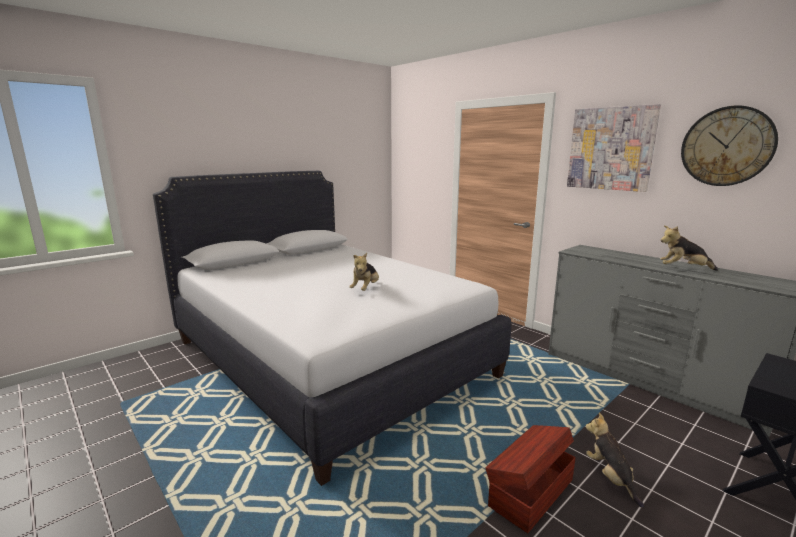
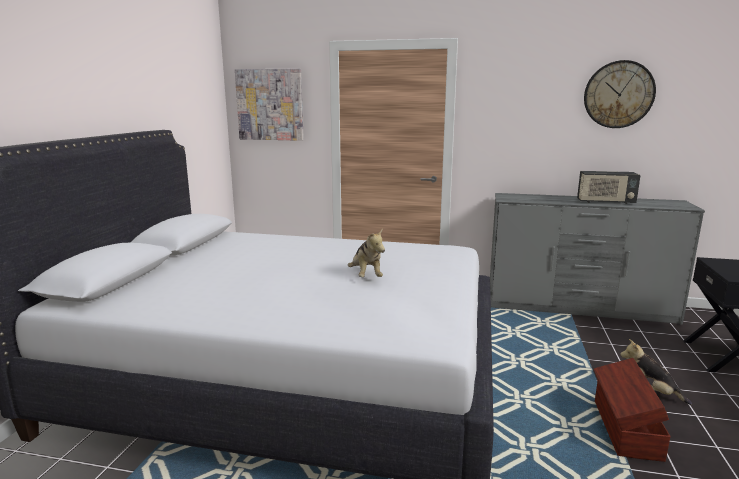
camera: 35 degrees left, 0 degrees up
picture [567,104,661,192] -> picture moved to [235,68,304,141]
plush toy [660,225,718,271] -> radio [577,171,640,204]

